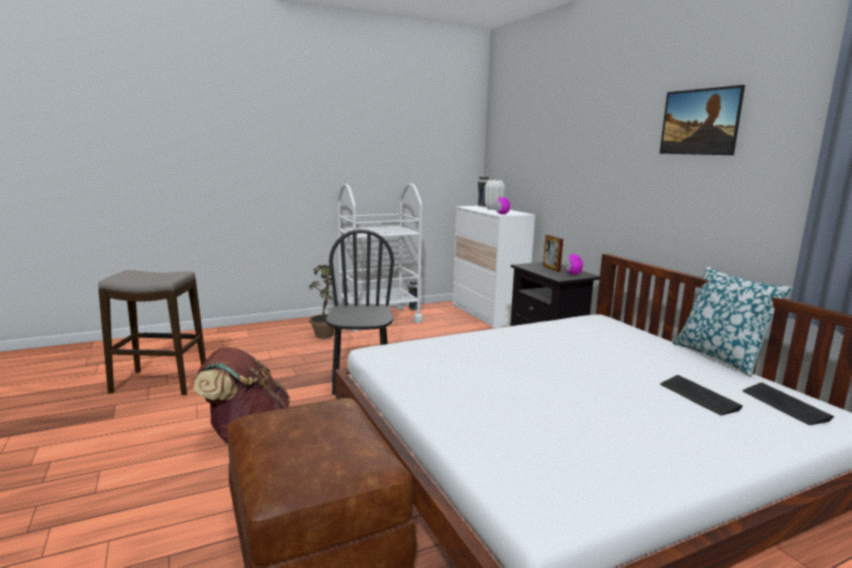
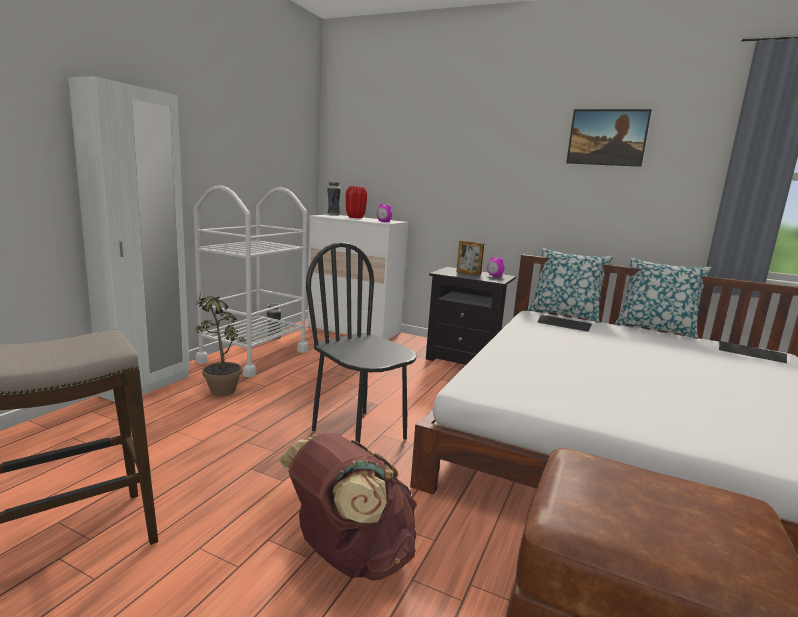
camera: 40 degrees left, 0 degrees up
white vase [485,180,505,210] -> red vase [346,186,367,218]
keyboard [660,375,743,415] -> keyboard moved to [538,315,592,332]
none -> white wardrobe [68,76,190,402]
none -> pillow [528,248,613,323]

